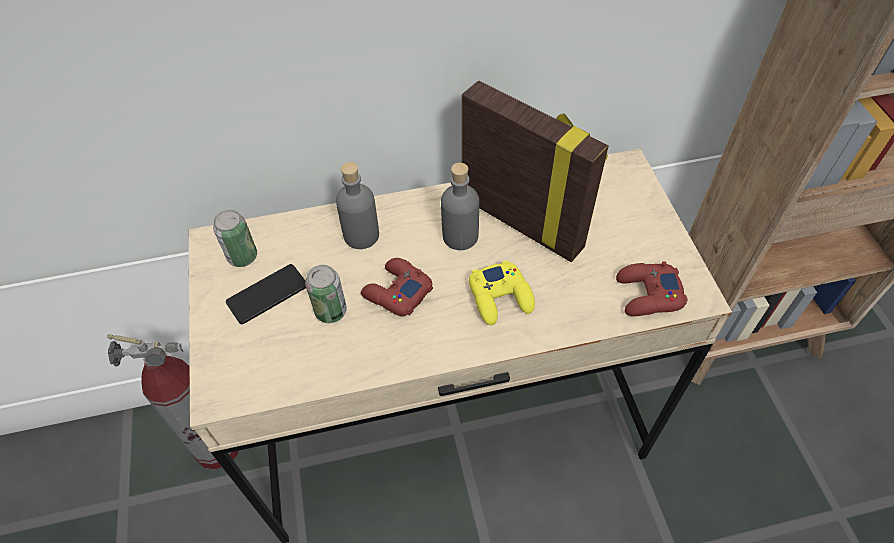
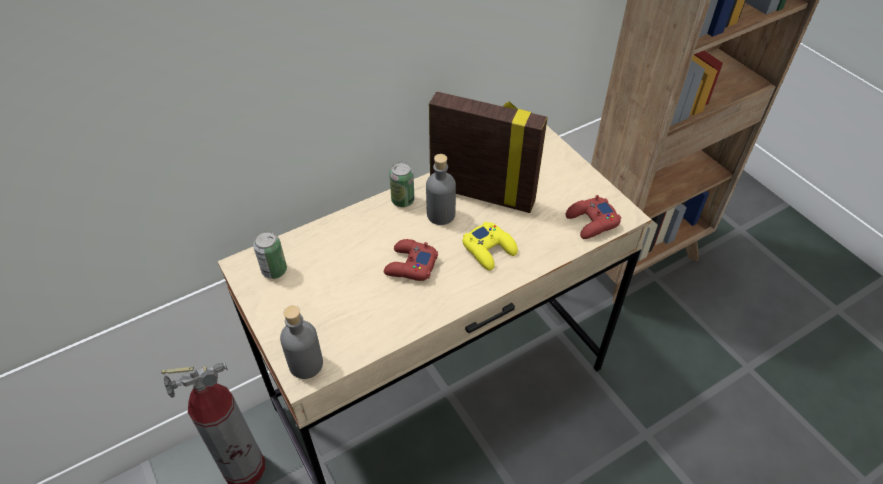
camera: 20 degrees left, 5 degrees down
phone [226,264,306,324] -> none
can [305,265,347,323] -> can moved to [389,162,415,207]
grey bottle [336,162,379,249] -> grey bottle moved to [280,305,323,379]

